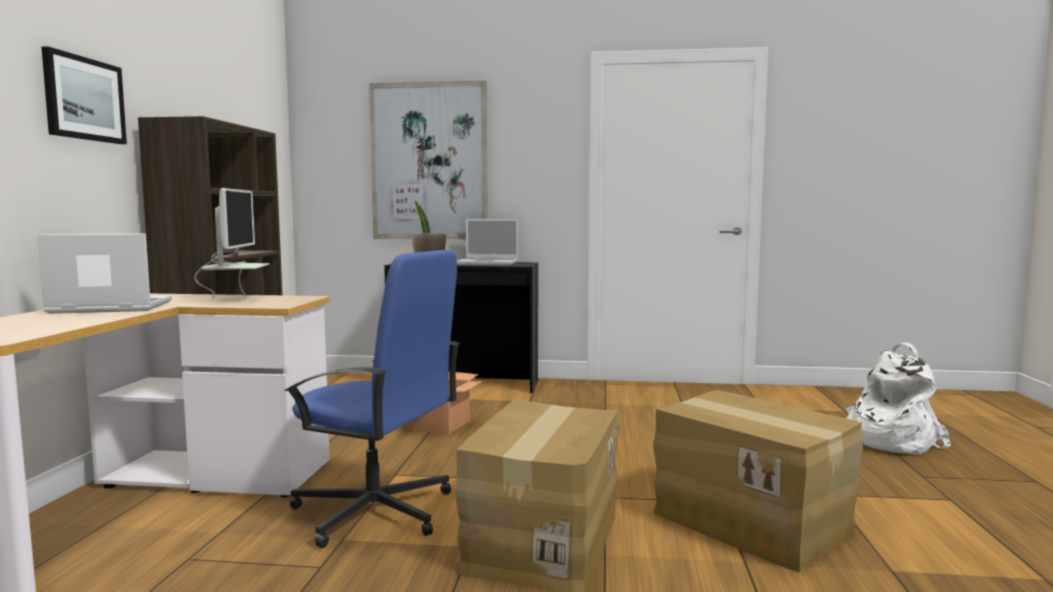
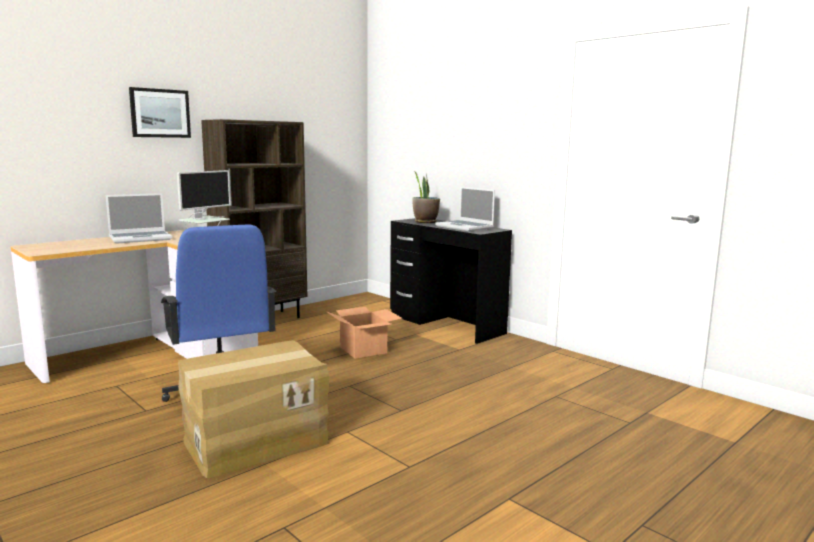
camera: 40 degrees right, 5 degrees up
laptop [37,233,172,314] -> laptop turned 120 degrees clockwise [106,193,172,244]
picture [369,80,488,239] -> none
cardboard box [653,390,864,573] -> none
white backpack [846,343,951,455] -> none

